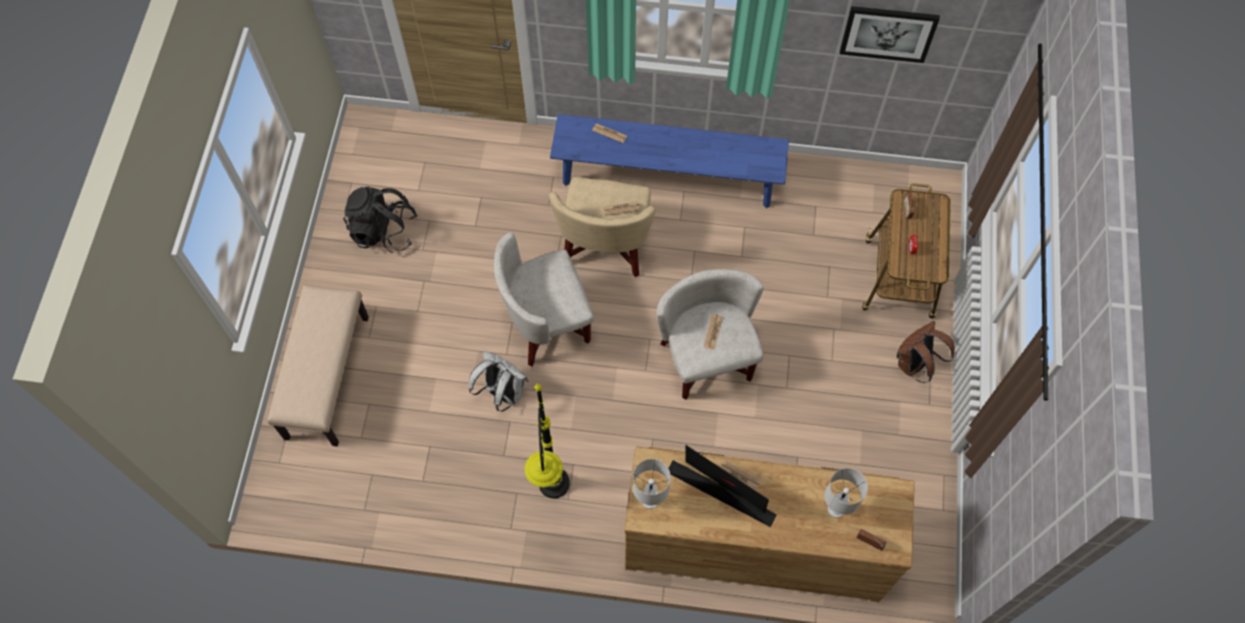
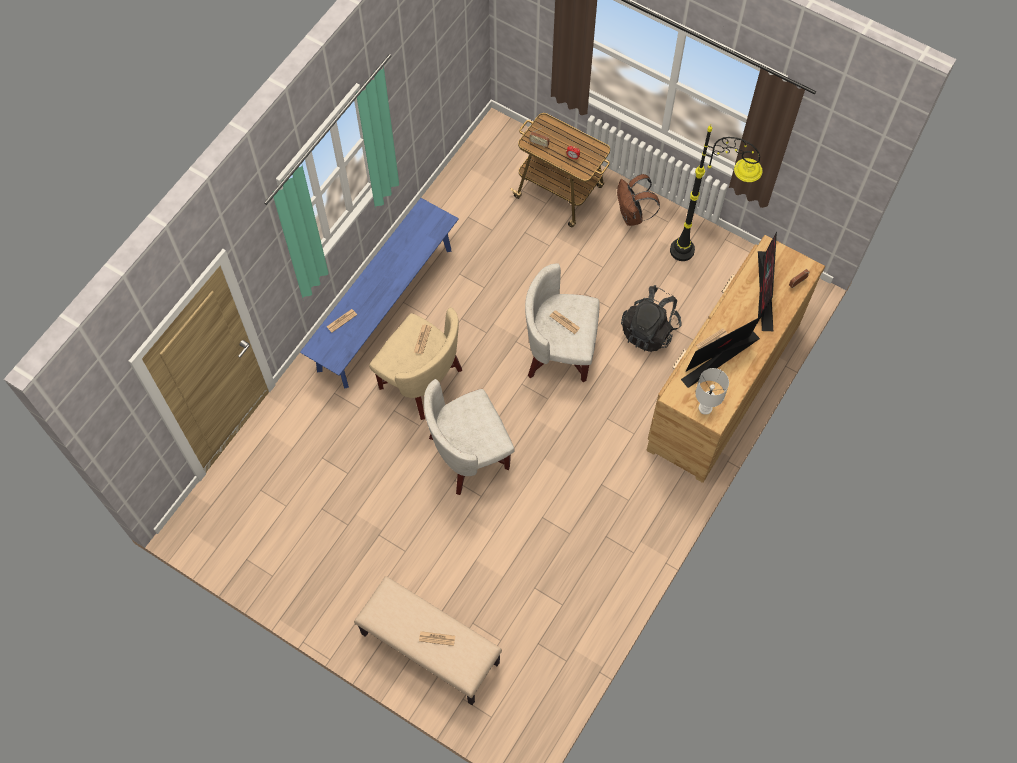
camera: 65 degrees left, 0 degrees up
black backpack [343,186,418,253] -> black backpack moved to [621,285,682,352]
white backpack [469,351,529,412] -> none
white armchair [494,232,594,367] -> white armchair turned 60 degrees clockwise [424,379,514,495]
black floor lamp [525,383,570,498] -> black floor lamp moved to [670,125,763,261]
white table lamp [825,468,868,518] -> monitor [758,232,777,331]
picture [840,6,940,63] -> none
none -> newspaper [419,631,455,646]

